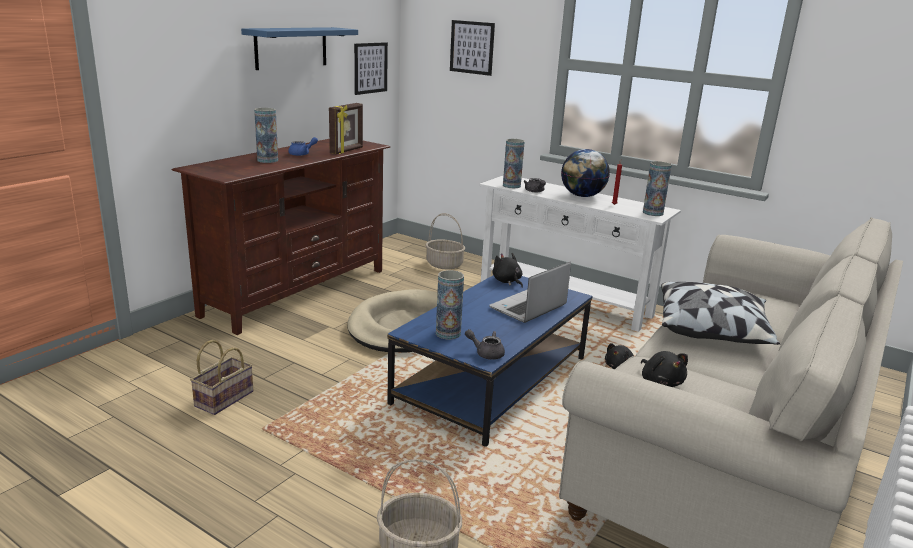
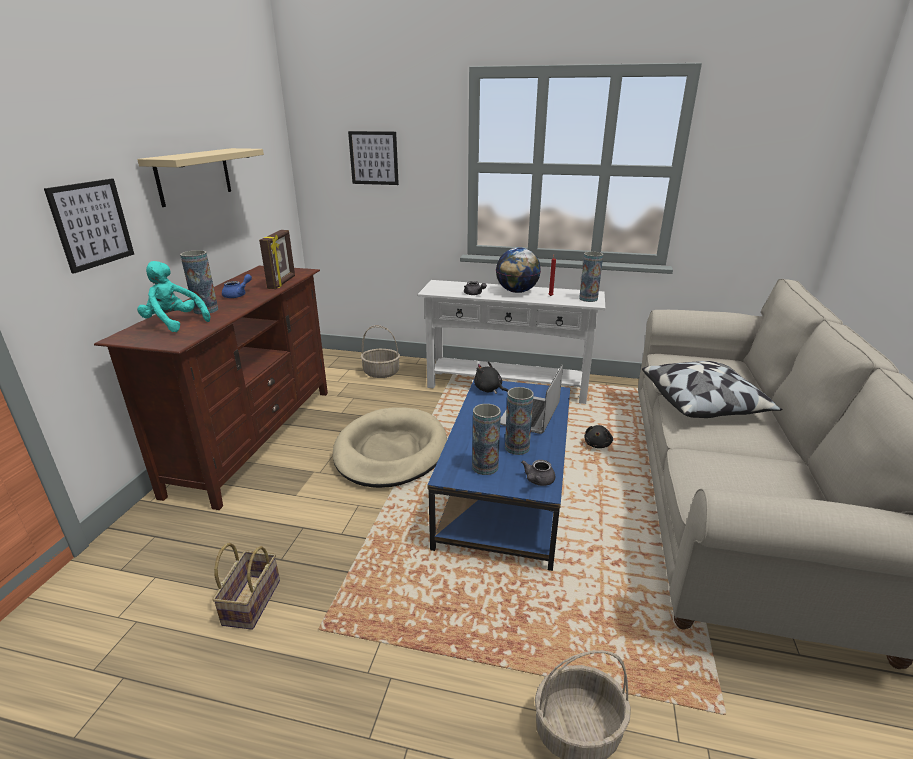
camera: 20 degrees left, 5 degrees up
blue shelf [241,27,358,70] -> beige shelf [137,148,264,207]
picture [354,42,388,95] -> picture moved to [44,179,134,273]
grey teapot [465,329,505,360] -> grey teapot turned 60 degrees counterclockwise [521,460,555,486]
vase [503,139,525,188] -> vase moved to [505,387,534,455]
black plush toy [641,351,688,387] -> none
none -> turquoise plush toy [137,261,210,332]

